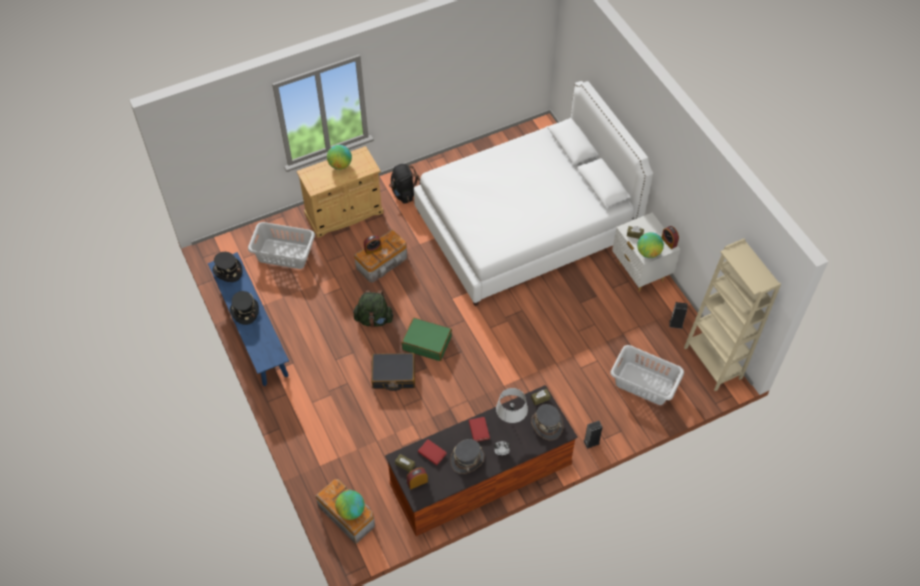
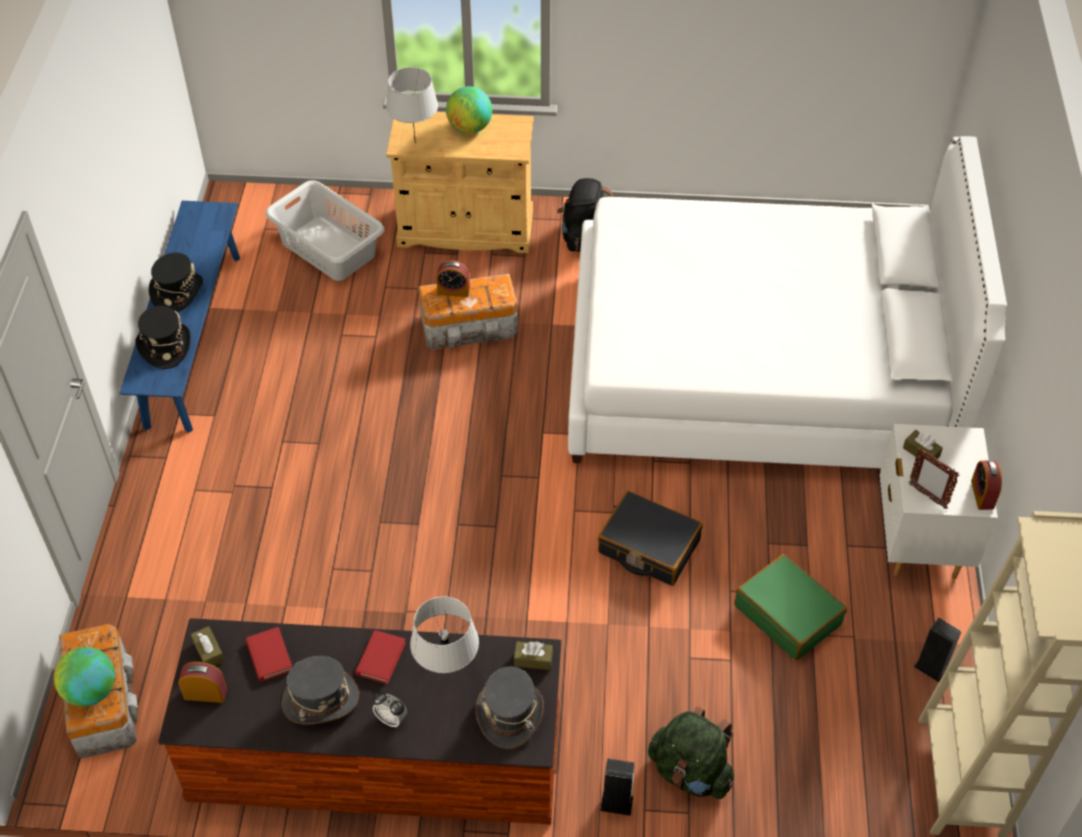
camera: 30 degrees right, 5 degrees down
black hat [213,252,242,282] -> black hat moved to [135,306,191,369]
green backpack [353,290,394,327] -> green backpack moved to [648,706,734,799]
black suitcase [371,353,415,391] -> black suitcase moved to [598,491,703,586]
green suitcase [402,318,452,361] -> green suitcase moved to [735,554,847,660]
grey laundry basket [610,345,684,405] -> none
globe [637,232,664,258] -> picture frame [909,448,960,509]
none -> grey table lamp [386,67,438,143]

